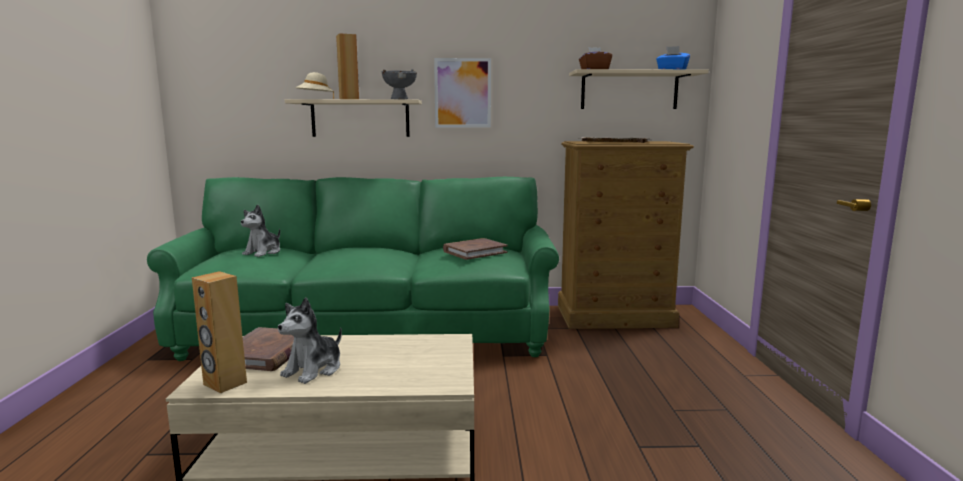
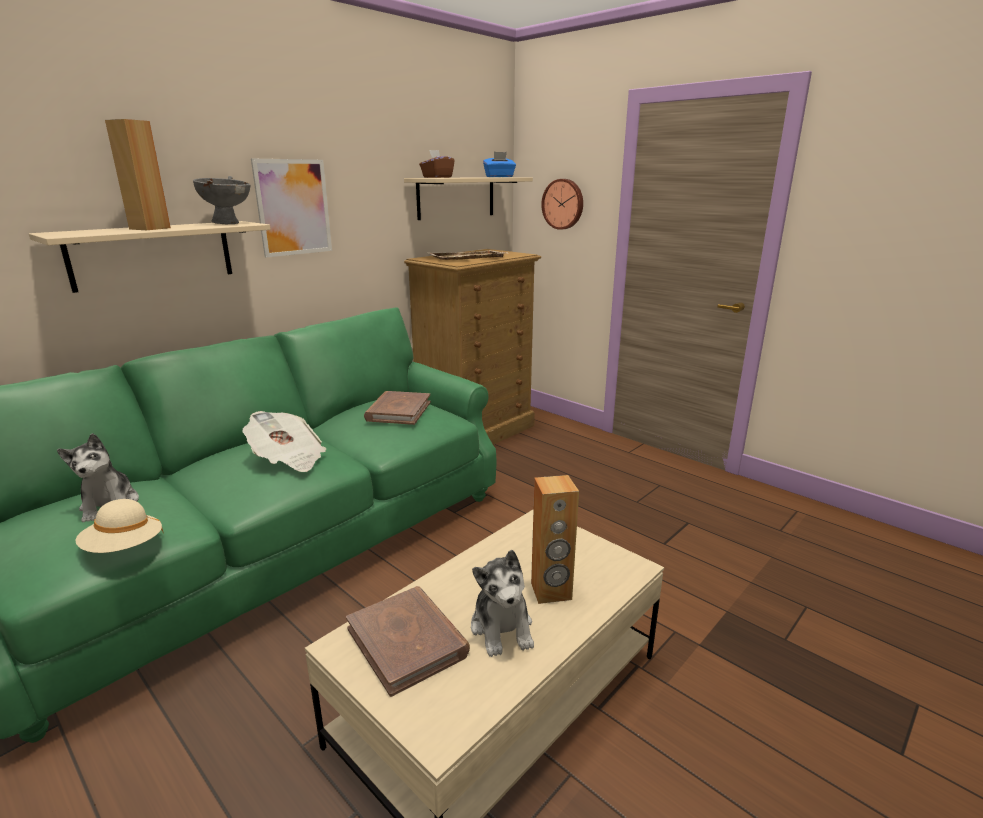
camera: 45 degrees left, 10 degrees up
brown speaker [192,271,247,393] -> brown speaker moved to [531,475,579,604]
beige hat [295,72,334,99] -> beige hat moved to [75,499,163,553]
none -> newspaper [243,411,326,472]
none -> wall clock [541,179,583,230]

